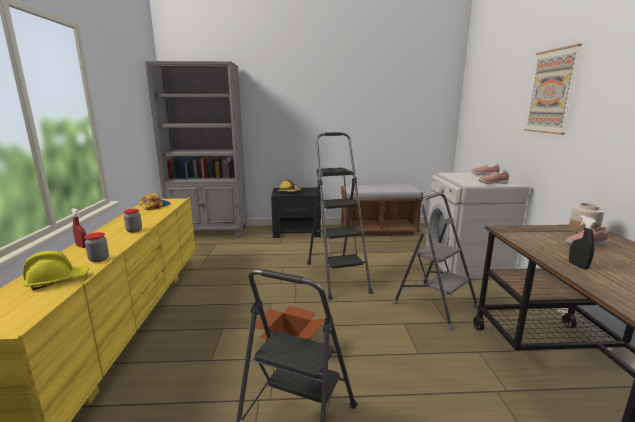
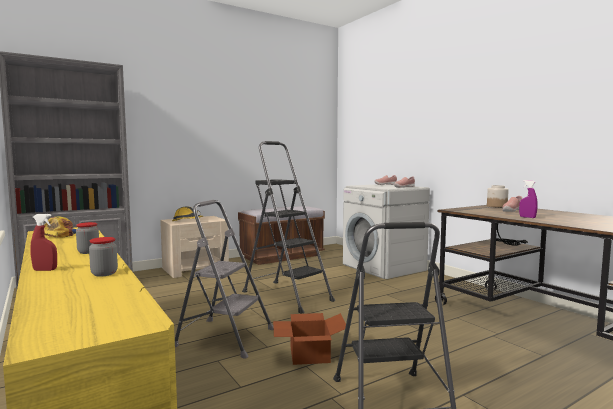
camera: 30 degrees left, 10 degrees down
yellow hard hat [23,251,89,290] -> none
black nightstand [271,188,321,238] -> beige nightstand [160,216,229,278]
grey step ladder [392,192,479,331] -> grey step ladder moved to [175,200,274,359]
picture [524,44,582,135] -> none
black spray bottle [569,215,596,269] -> purple spray bottle [519,180,538,218]

